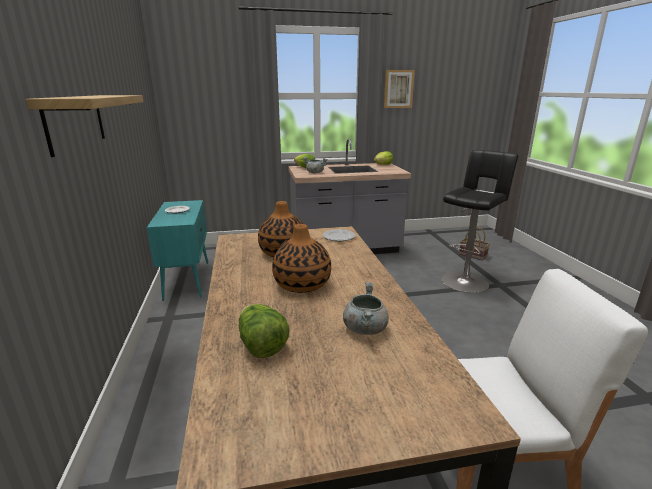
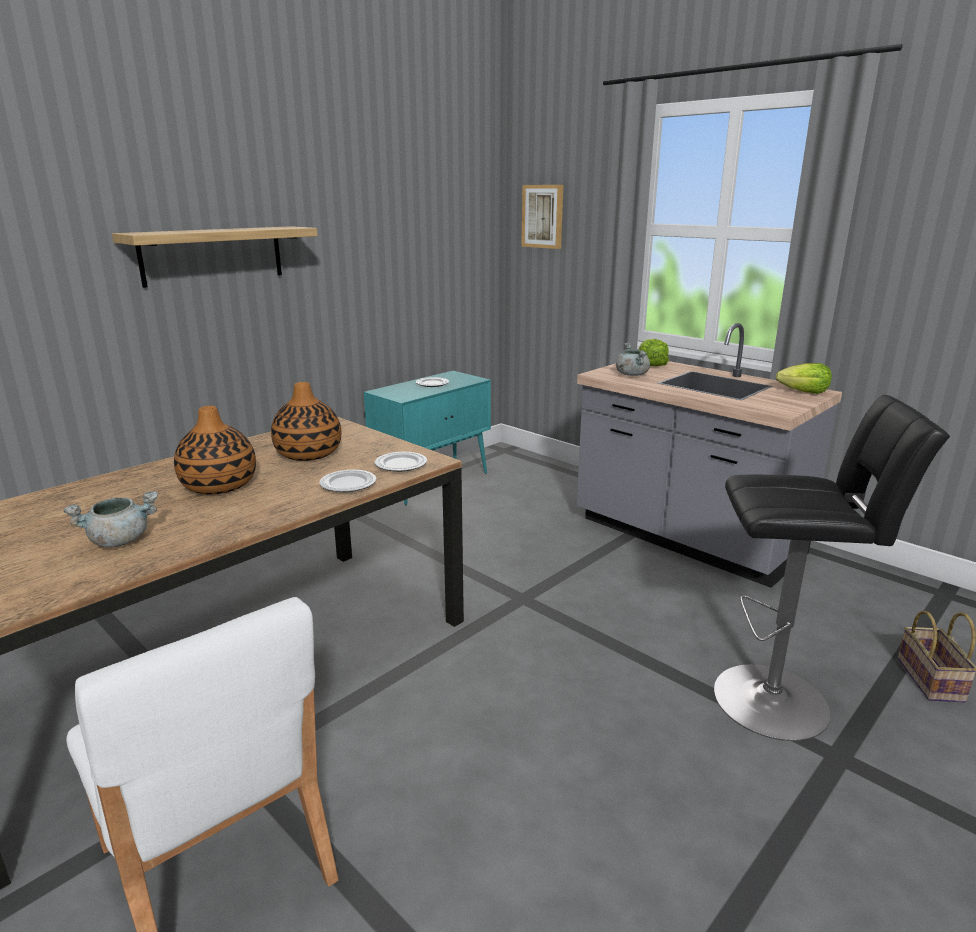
camera: 55 degrees right, 0 degrees up
lettuce [239,304,289,358] -> none
picture [384,70,415,108] -> picture moved to [521,185,563,249]
none -> plate [319,469,377,492]

